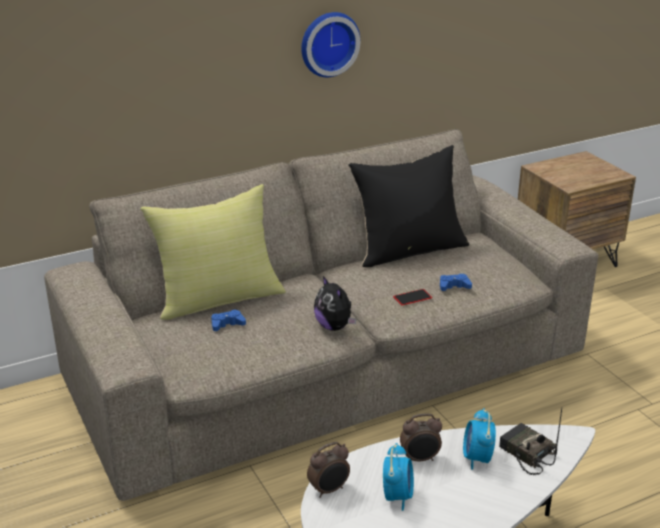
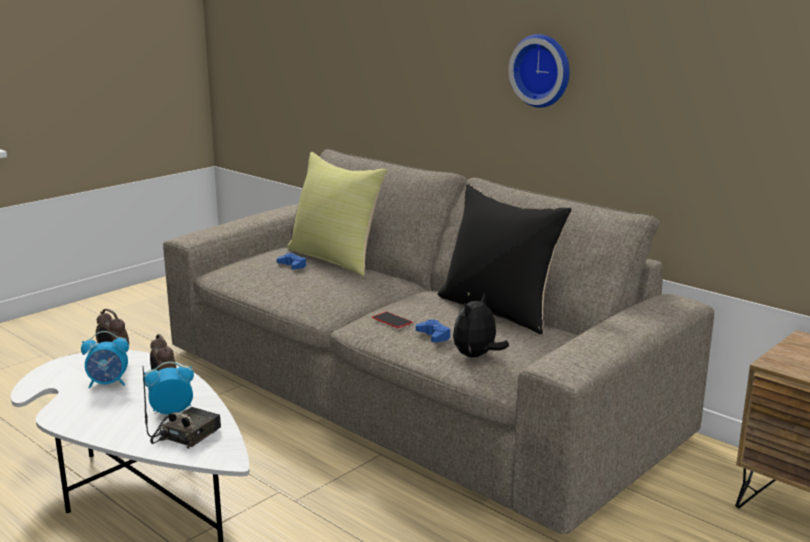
camera: 70 degrees right, 10 degrees down
plush toy [314,276,356,331] -> plush toy moved to [453,293,509,357]

